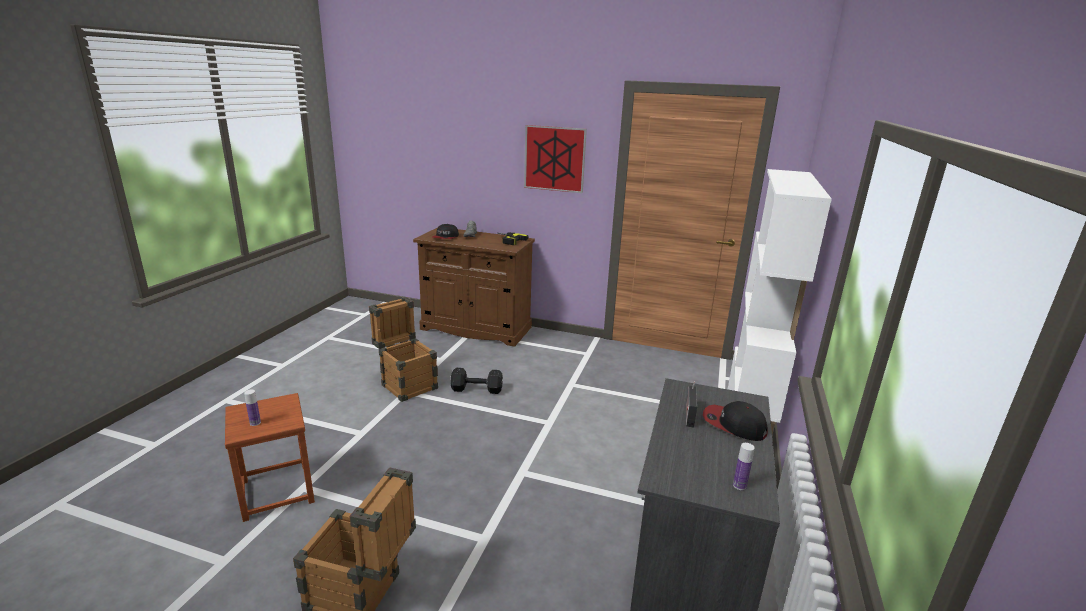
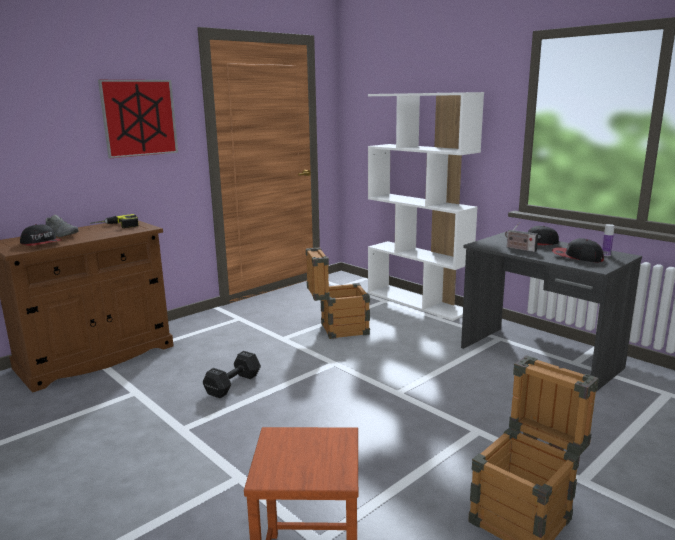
camera: 60 degrees left, 5 degrees down
bottle [244,390,261,426] -> none
crate [369,297,438,402] -> crate moved to [306,247,370,339]
none -> cap [552,238,604,262]

